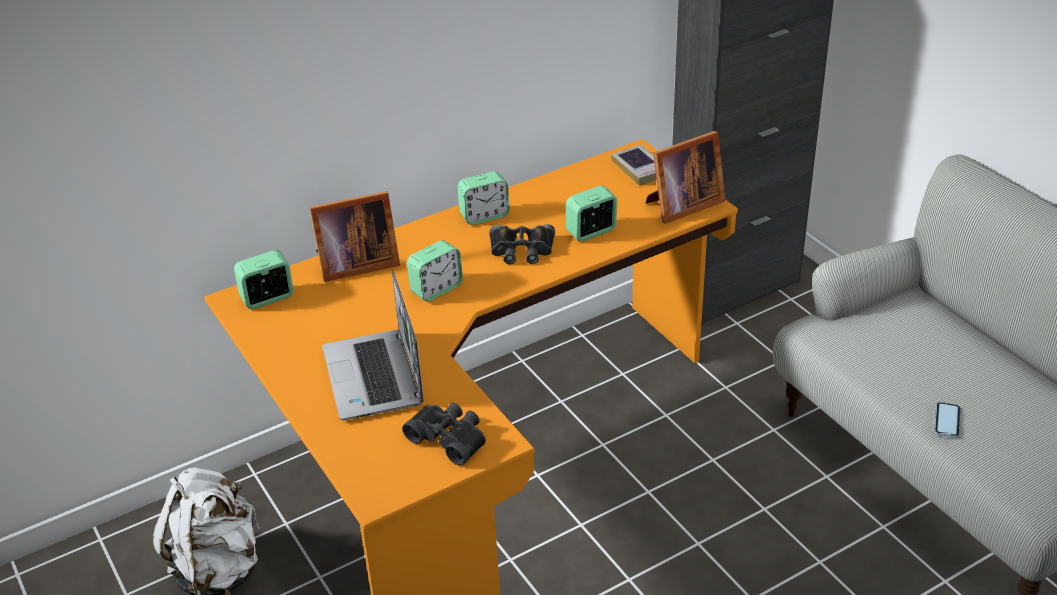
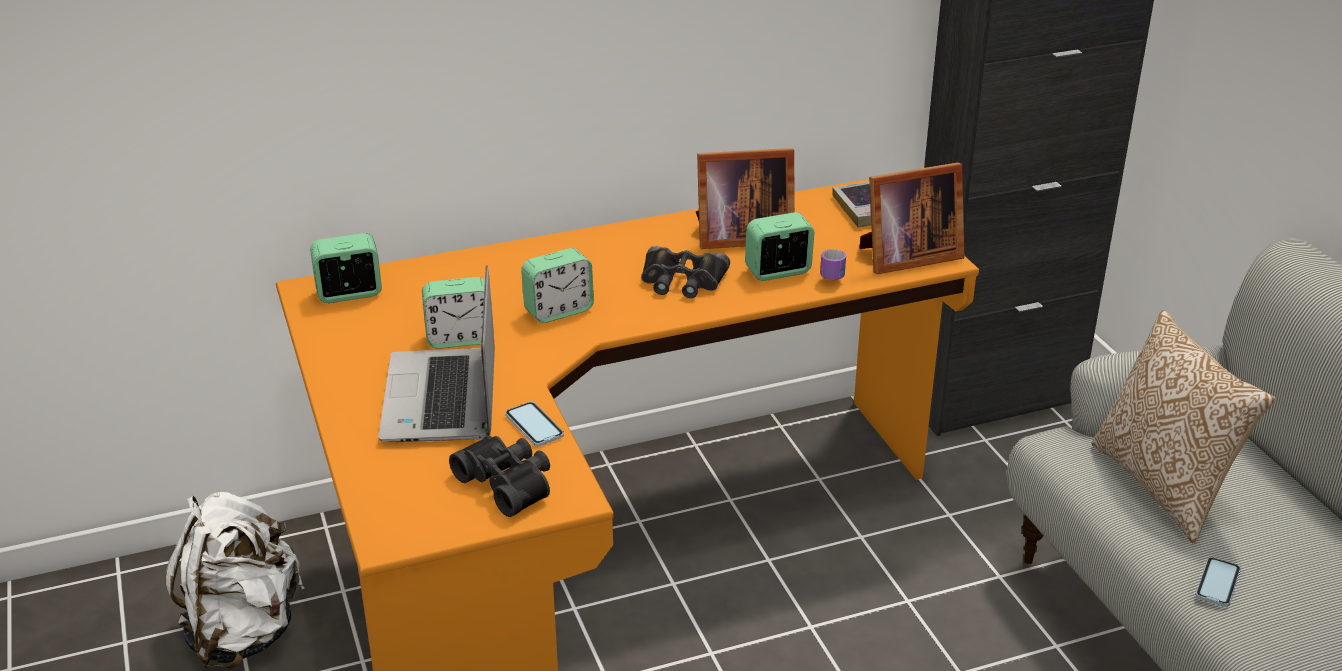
camera: 10 degrees right, 5 degrees down
picture frame [309,191,400,282] -> picture frame moved to [696,148,795,249]
alarm clock [457,171,510,225] -> alarm clock moved to [422,277,494,349]
none -> phone [505,402,564,446]
none -> mug [820,249,846,280]
none -> pillow [1092,310,1276,544]

